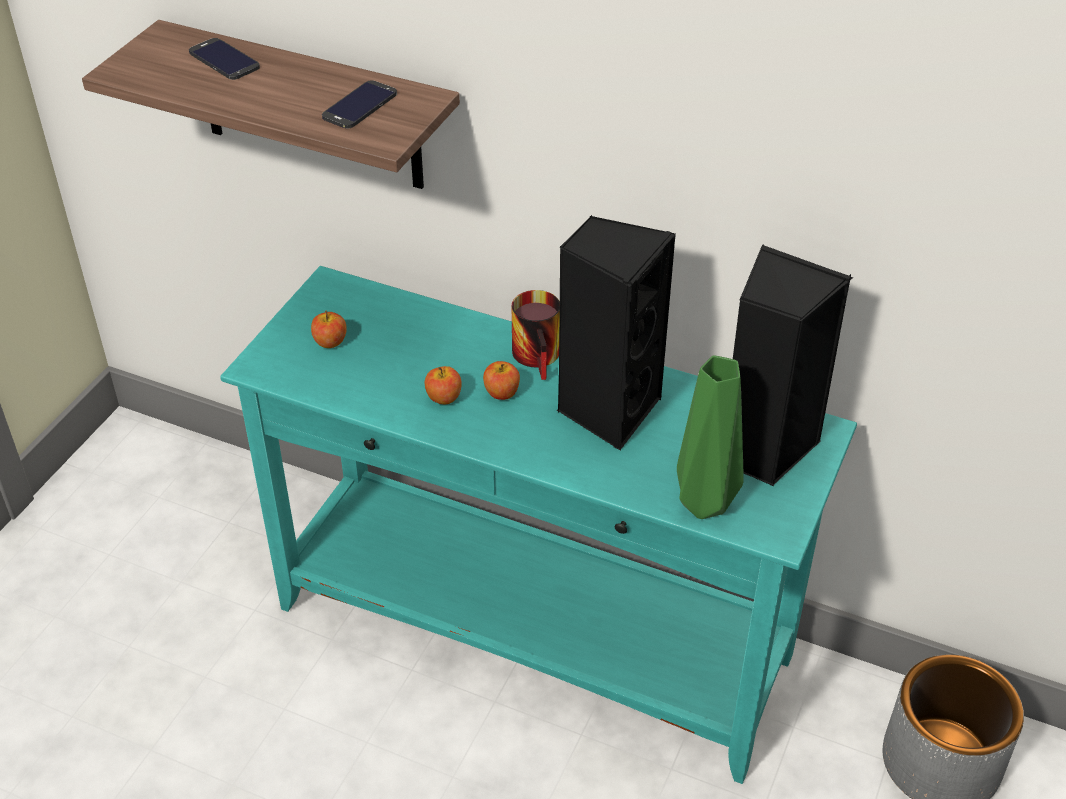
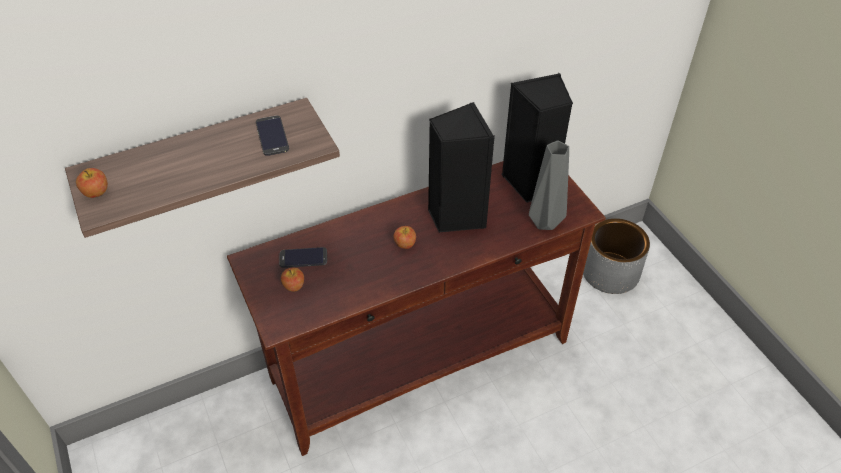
camera: 50 degrees left, 5 degrees up
phone [189,38,260,80] -> phone moved to [279,247,327,268]
turquoise console table [220,266,857,784] -> brown console table [227,161,606,456]
apple [425,366,462,404] -> apple moved to [76,168,108,198]
mug [512,290,560,380] -> none
green vase [677,356,744,519] -> grey vase [529,141,569,230]

